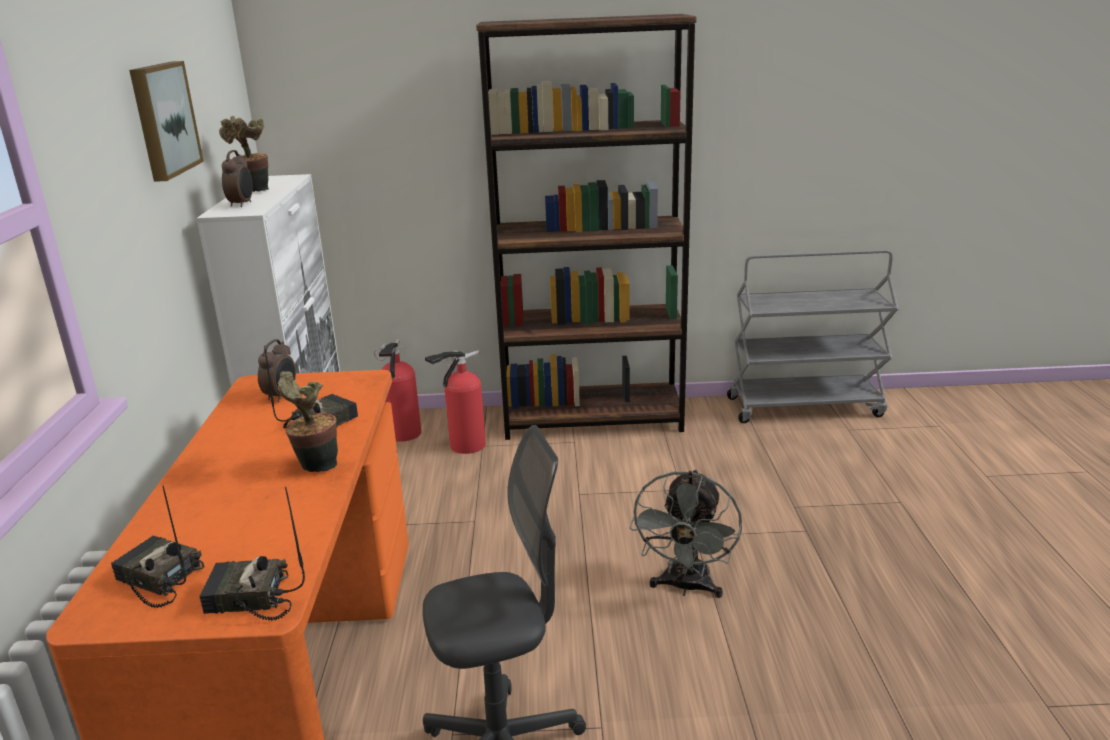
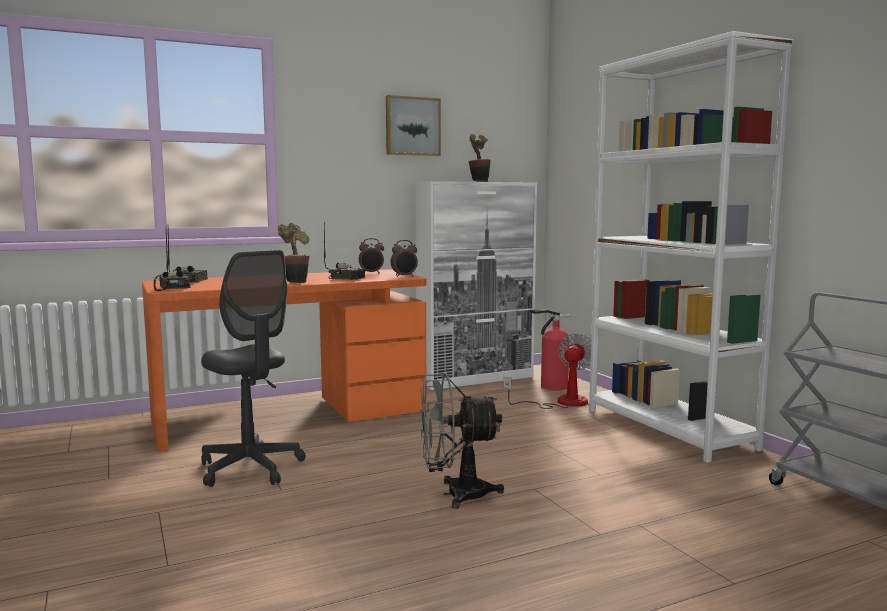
camera: 65 degrees right, 15 degrees down
alarm clock [222,150,253,207] -> alarm clock moved to [390,240,418,277]
fire extinguisher [425,350,486,454] -> fan [503,333,591,409]
brown bookcase [476,14,697,440] -> white bookcase [589,31,794,463]

